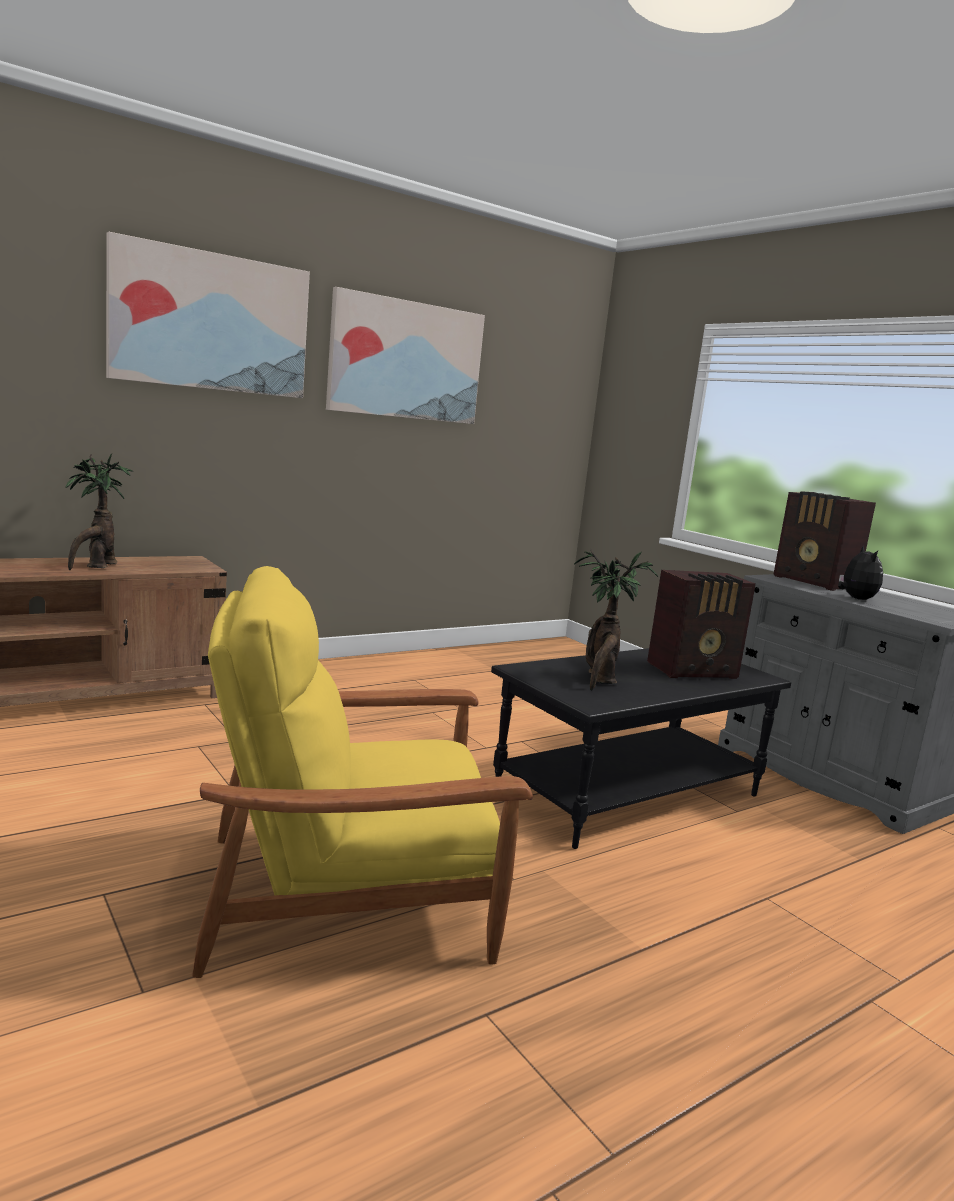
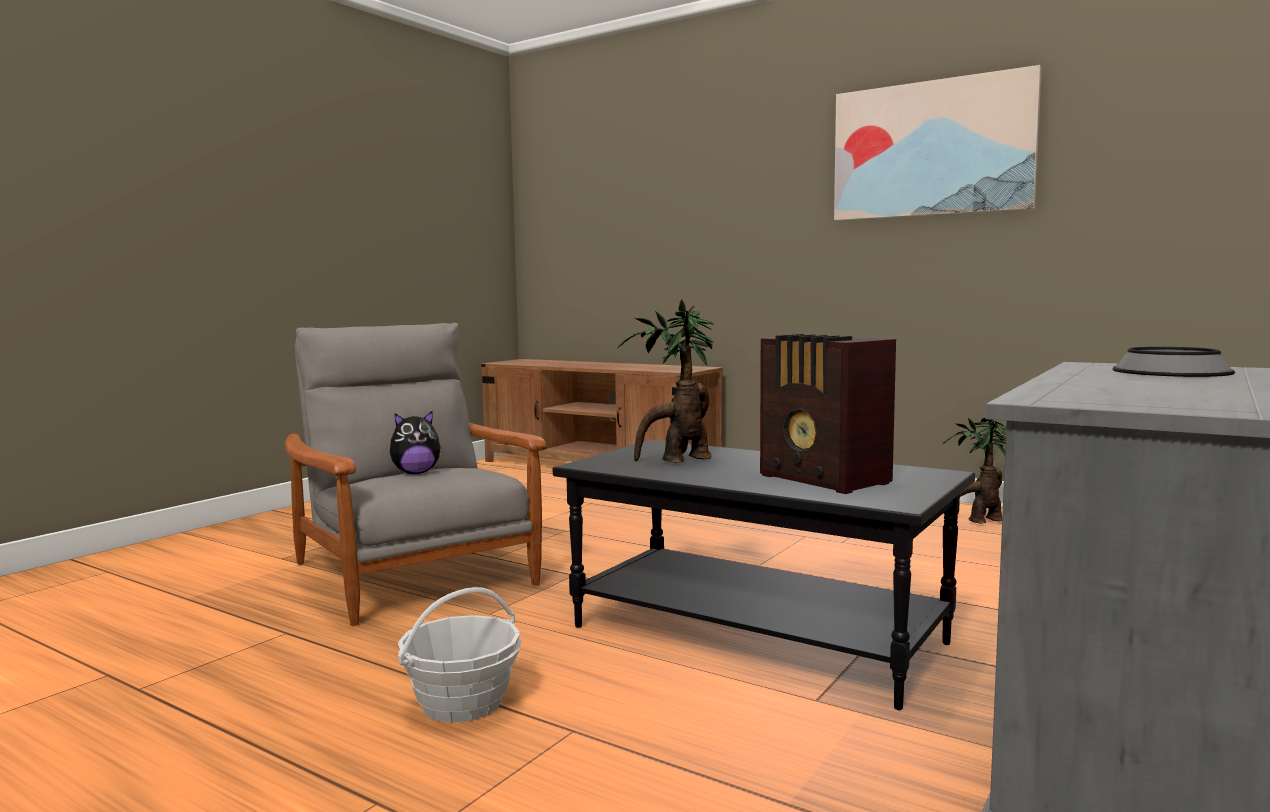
camera: 70 degrees right, 5 degrees down
potted plant [65,453,133,570] -> potted plant moved to [942,418,1006,524]
picture [106,232,310,398] -> none
yellow armchair [192,566,533,978] -> grey armchair [285,323,547,626]
radio [774,491,876,591] -> bowl [1113,347,1235,377]
plush toy [838,545,883,600] -> plush toy moved to [390,410,442,474]
none -> basket [398,587,522,723]

